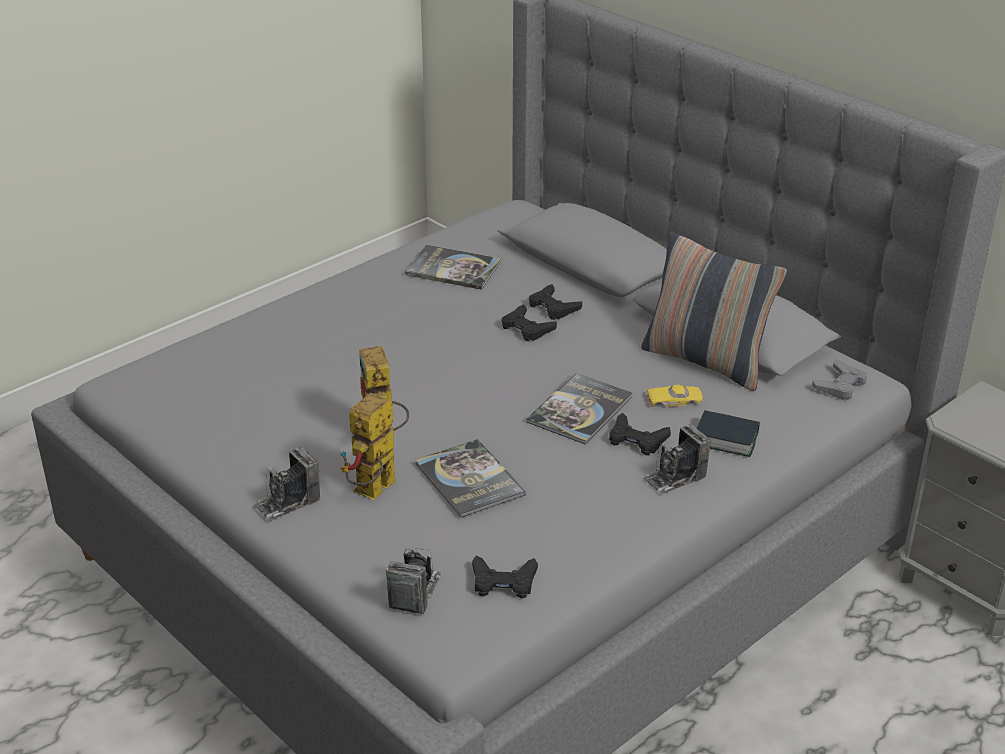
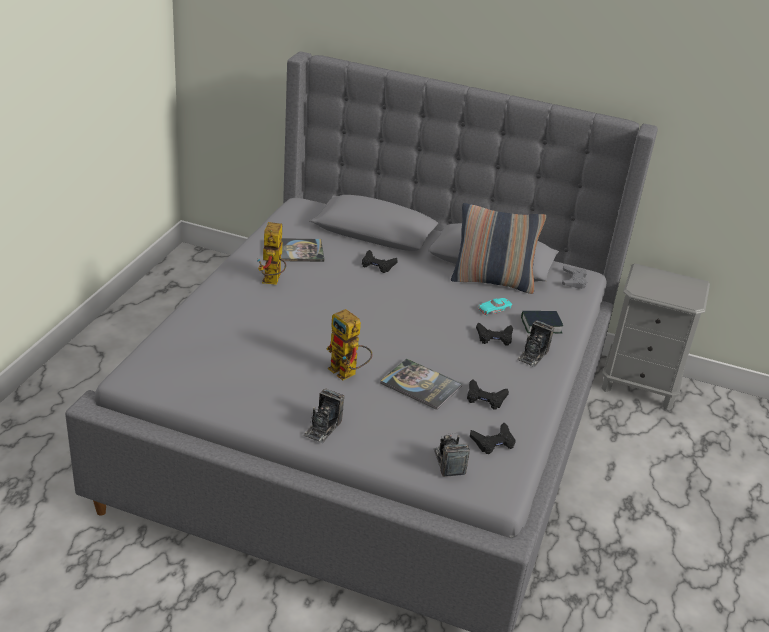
camera: 30 degrees left, 0 degrees up
toy robot [340,393,396,500] -> toy robot moved to [257,222,286,285]
black game controller [501,305,557,341] -> black game controller moved to [467,379,509,410]
book [526,373,632,445] -> none
yellow toy car [646,385,703,407] -> turquoise toy car [478,298,512,316]

